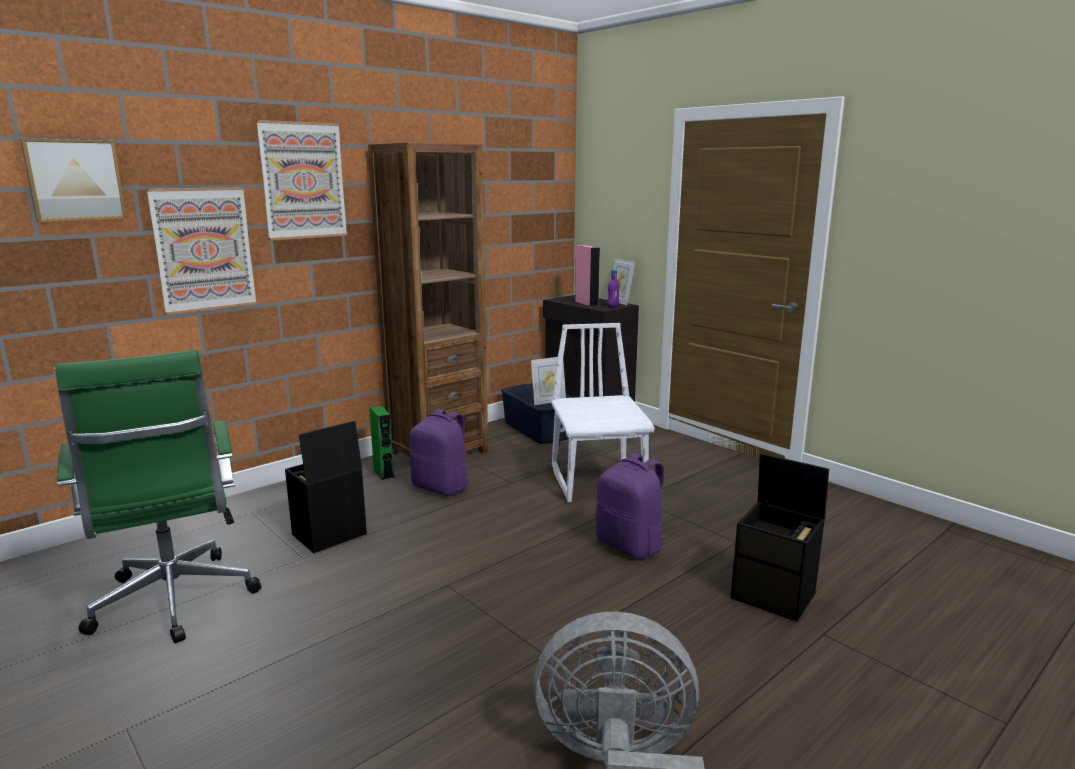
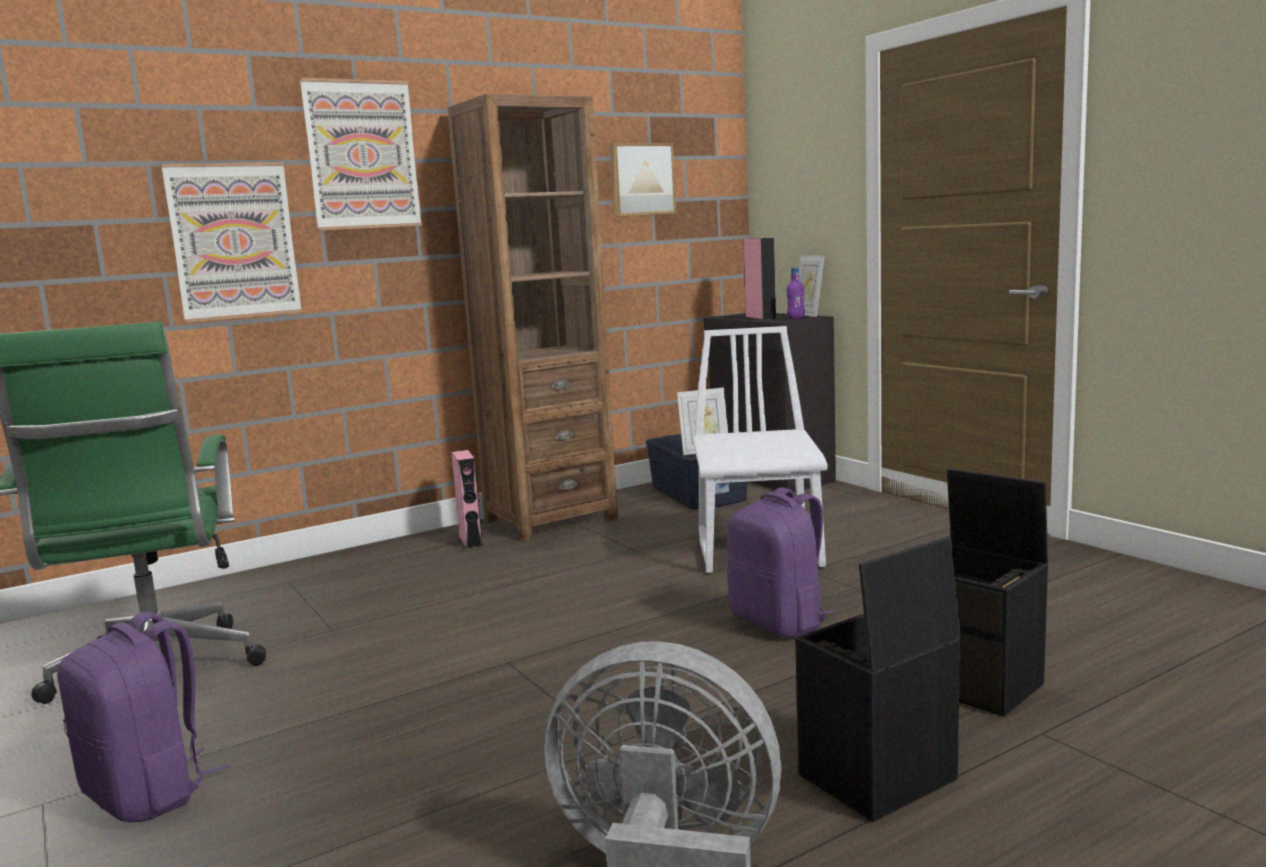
camera: 10 degrees right, 5 degrees down
picture [20,138,127,222] -> picture moved to [610,143,676,217]
black storage box [285,421,367,553] -> black storage box moved to [795,536,961,822]
green speaker [369,406,395,481] -> pink speaker [451,450,483,549]
purple backpack [409,409,470,496] -> purple backpack moved to [57,612,231,822]

